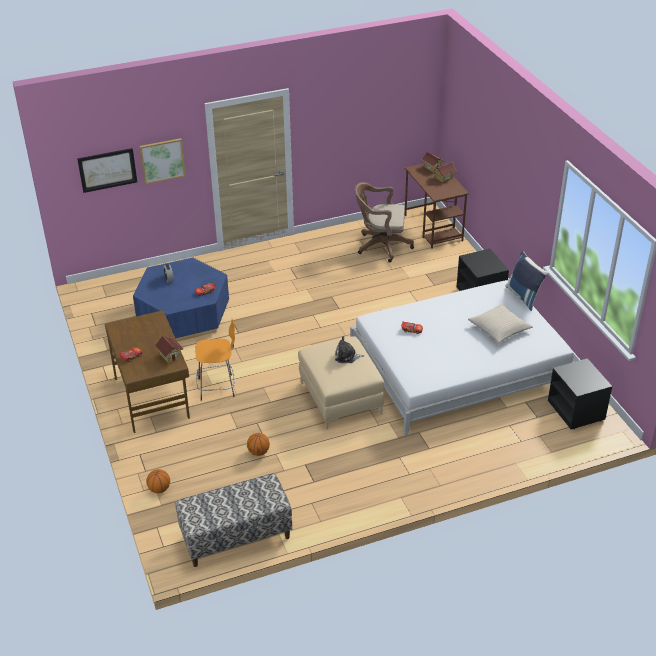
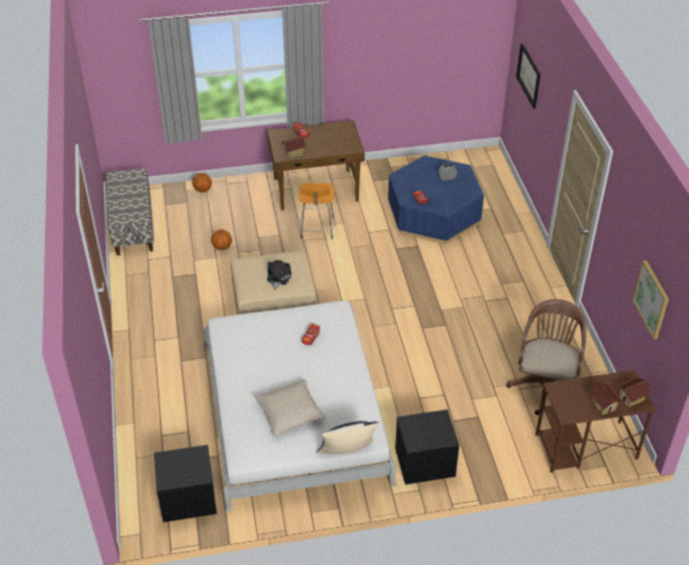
camera: 100 degrees right, 5 degrees up
picture [140,138,186,184] -> picture moved to [632,260,669,339]

